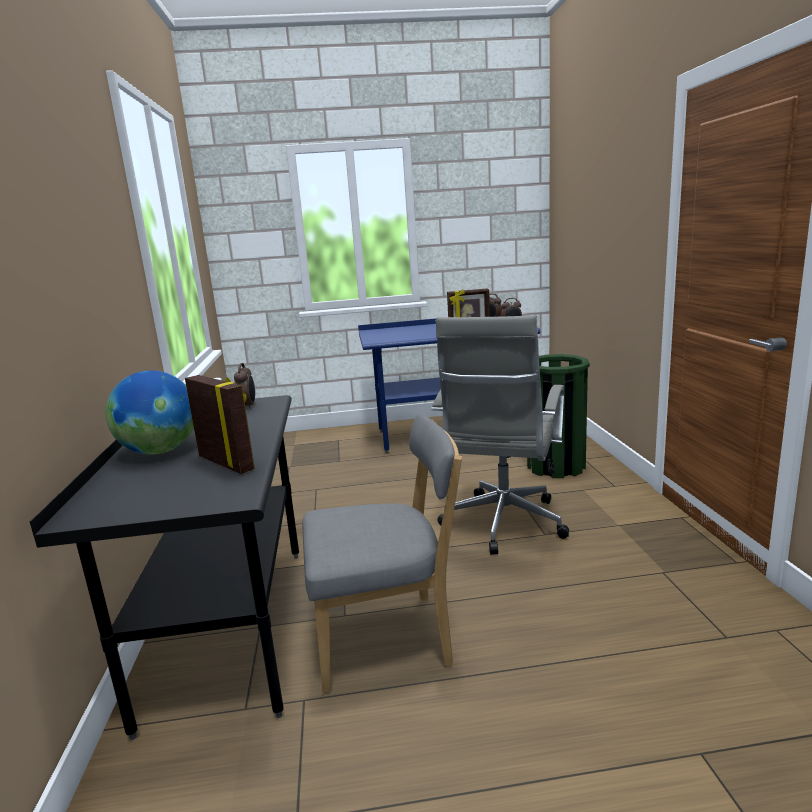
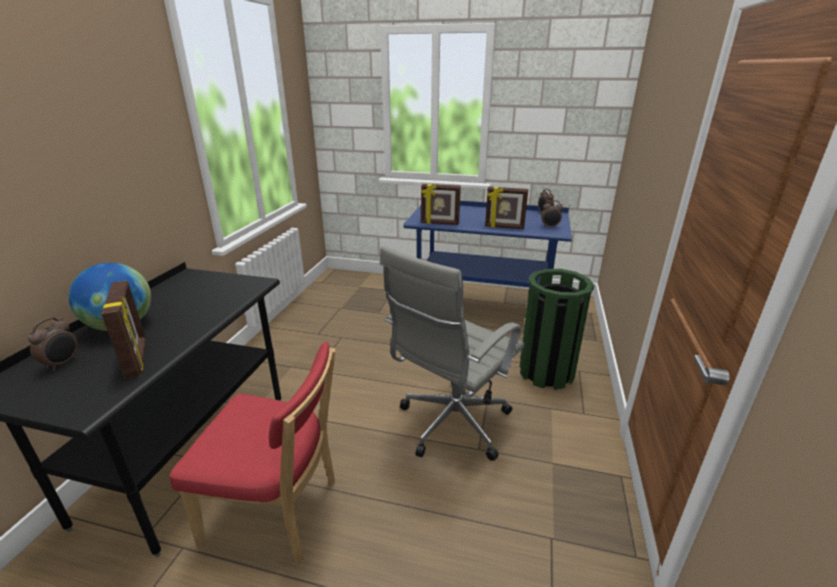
camera: 20 degrees right, 10 degrees up
alarm clock [234,363,255,409] -> alarm clock moved to [28,317,78,371]
grey chair [302,413,462,693] -> red chair [169,341,335,565]
none -> picture frame [421,184,461,225]

